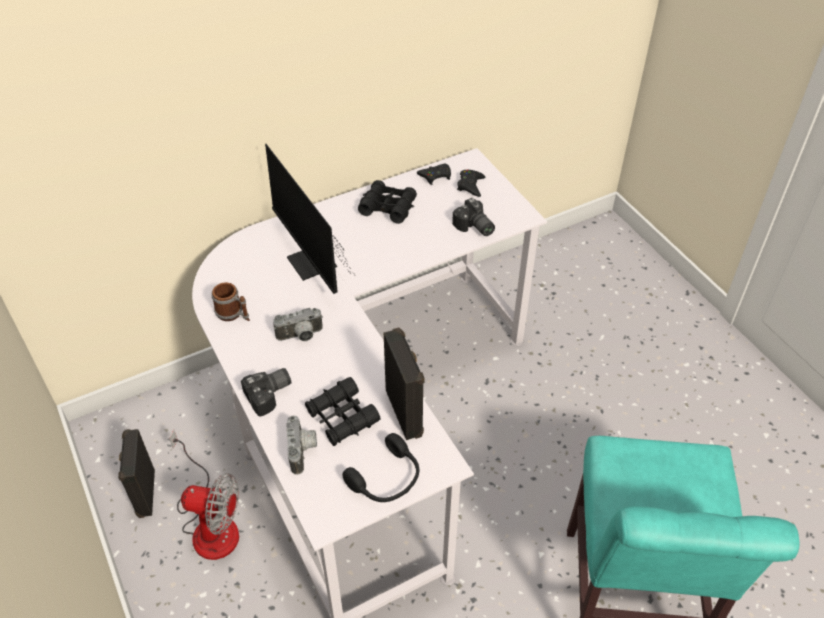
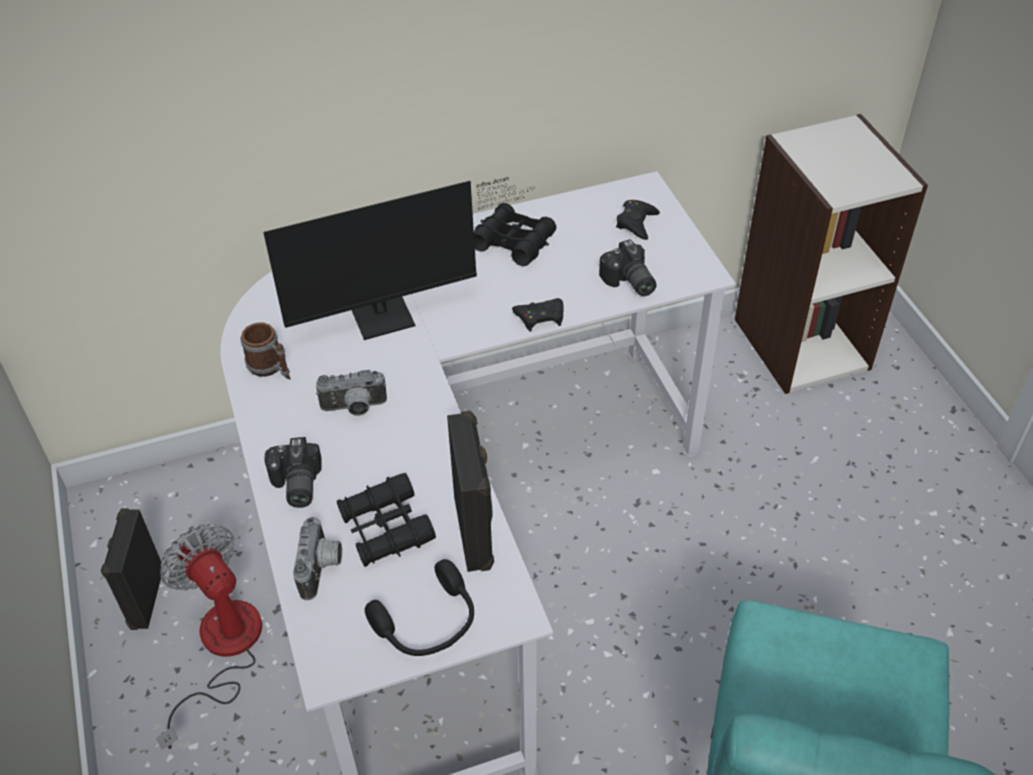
camera: 10 degrees right, 0 degrees up
fan [170,430,239,560] -> fan turned 150 degrees counterclockwise [156,524,262,750]
camera [241,368,291,417] -> camera turned 105 degrees clockwise [264,437,322,508]
monitor [265,144,355,294] -> monitor turned 90 degrees counterclockwise [263,177,535,340]
black game controller [417,164,451,185] -> black game controller moved to [512,298,564,332]
none -> bookcase [735,114,928,394]

